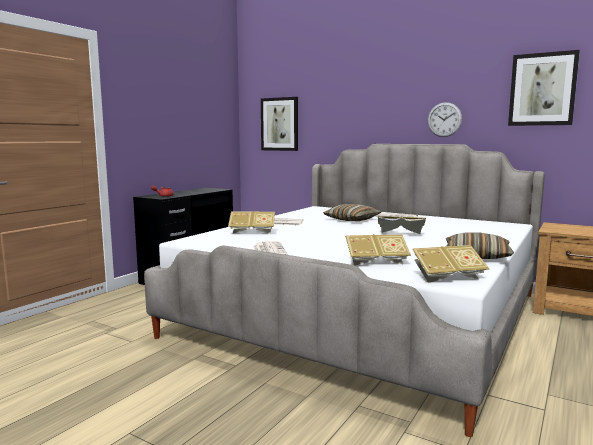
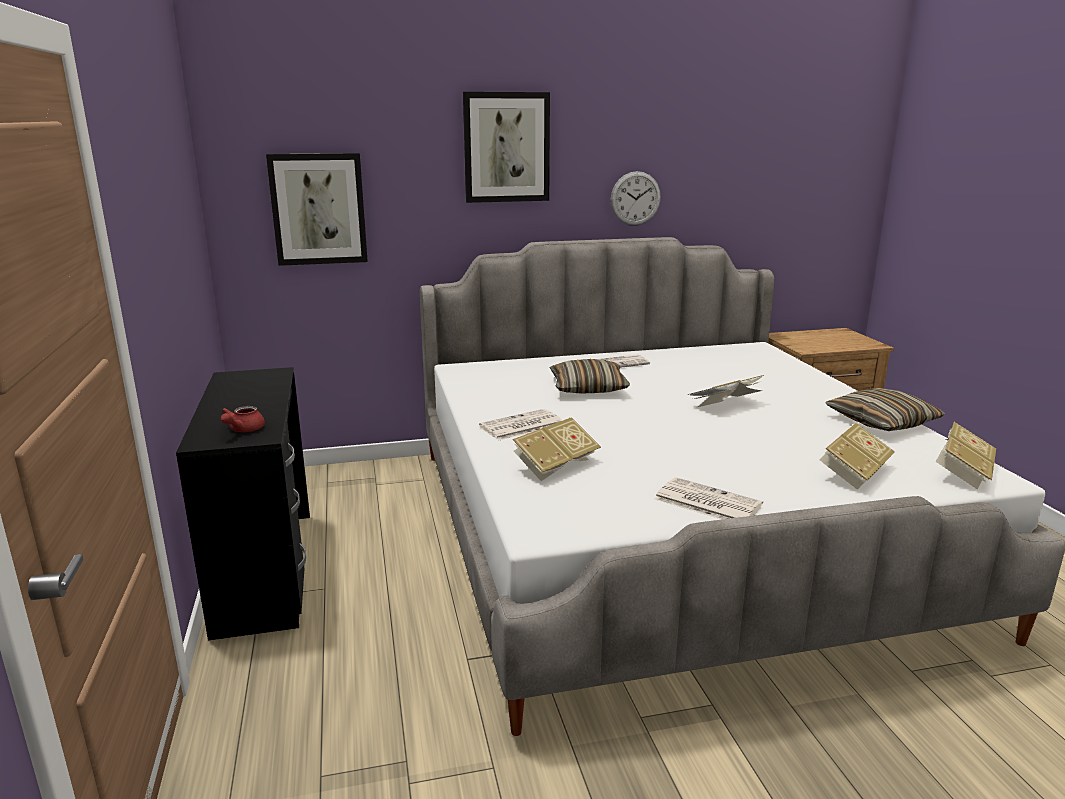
camera: 45 degrees left, 10 degrees up
picture [508,50,580,126] -> picture moved to [463,92,550,203]

